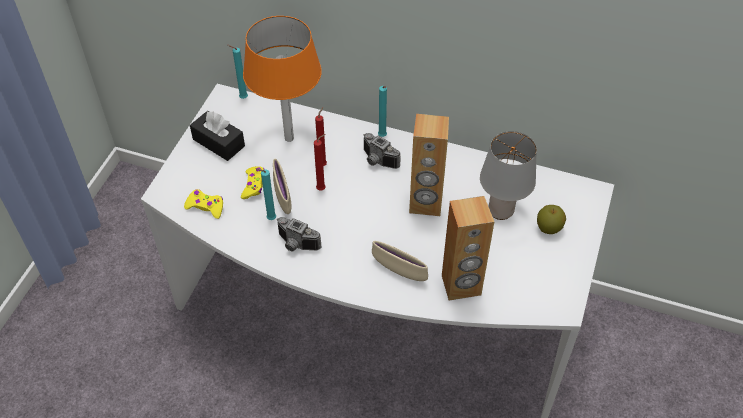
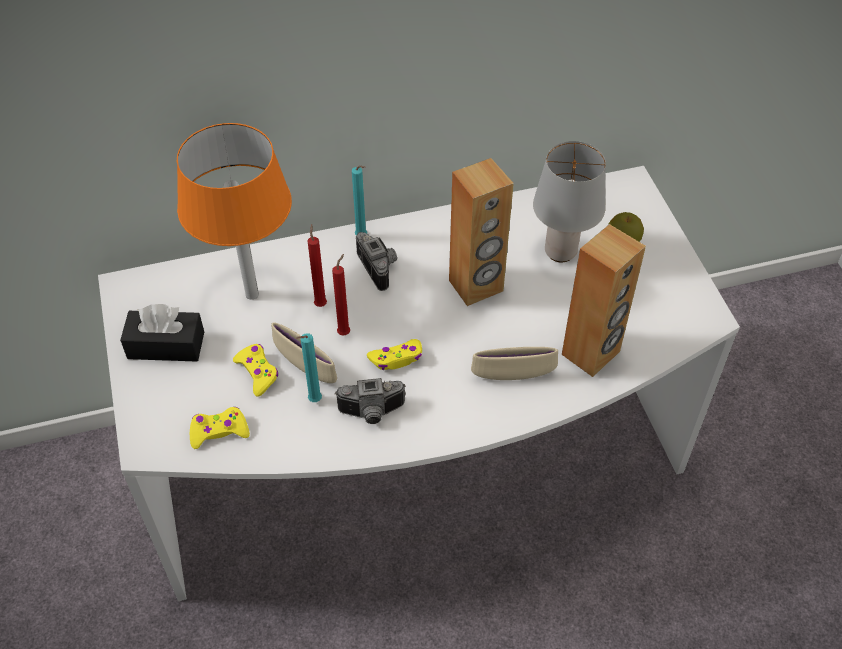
camera: 35 degrees left, 0 degrees up
turquoise candle [228,45,248,99] -> none
camera [364,133,401,169] -> camera turned 120 degrees counterclockwise [356,232,397,291]
none -> yellow game controller [367,339,422,370]

